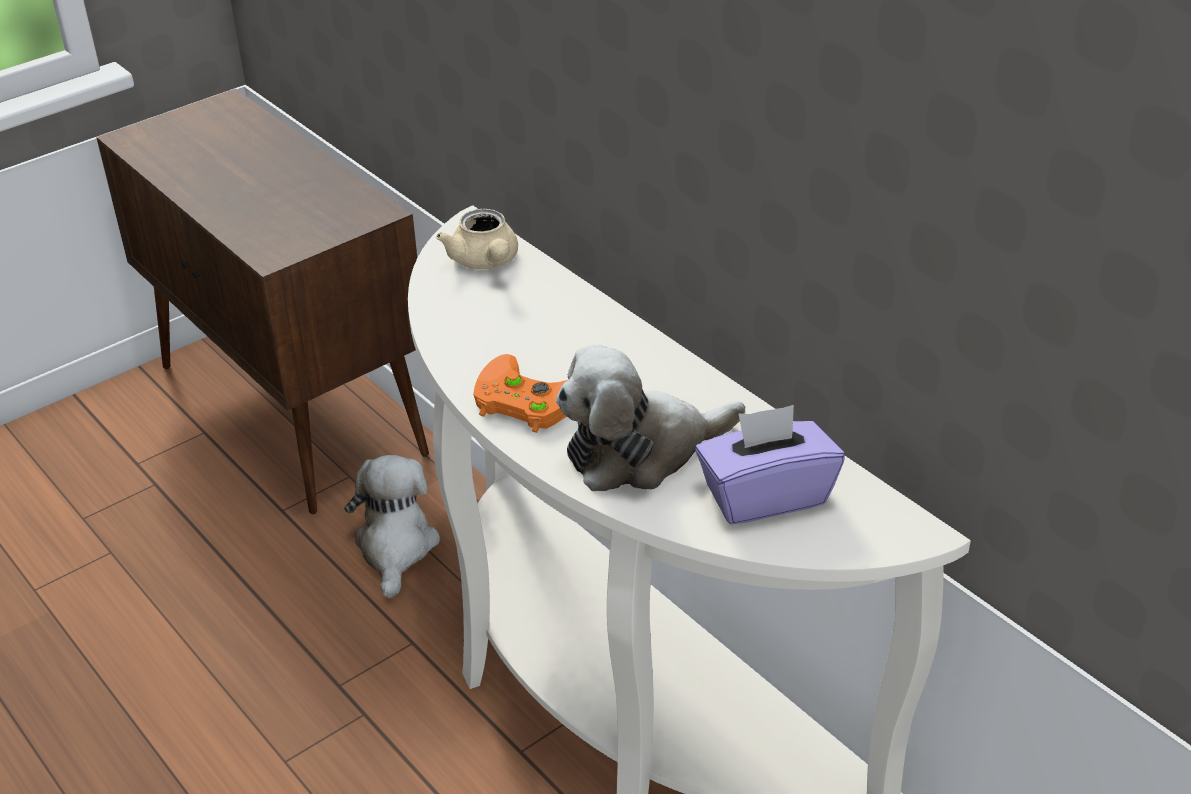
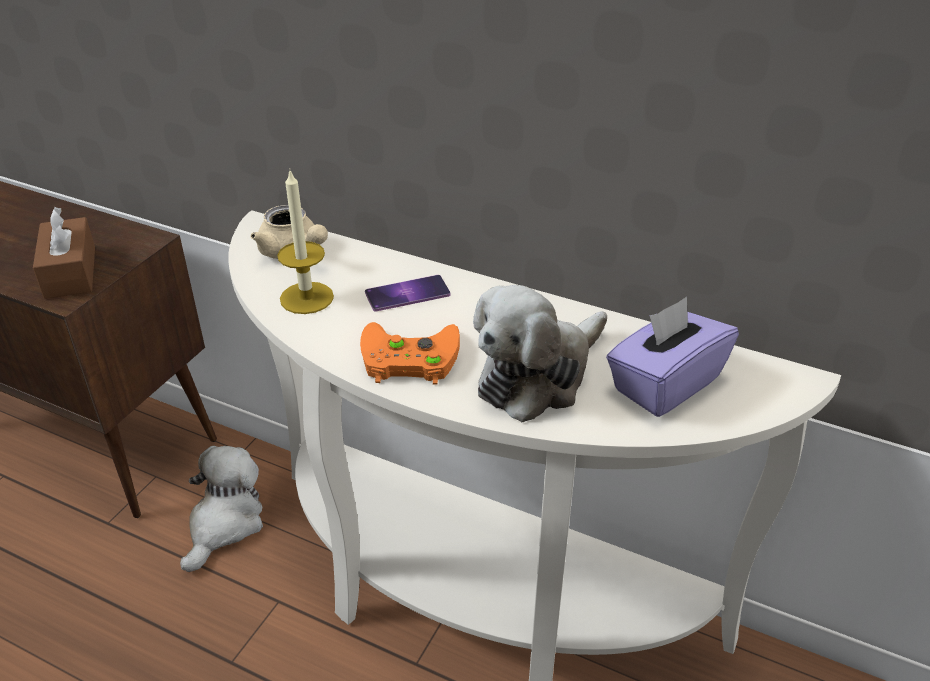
camera: 25 degrees left, 0 degrees up
plush toy [344,455,440,599] -> plush toy turned 45 degrees clockwise [180,446,263,572]
none -> brown tissue box [33,207,95,299]
none -> candle [277,168,334,314]
none -> phone [365,275,451,312]

